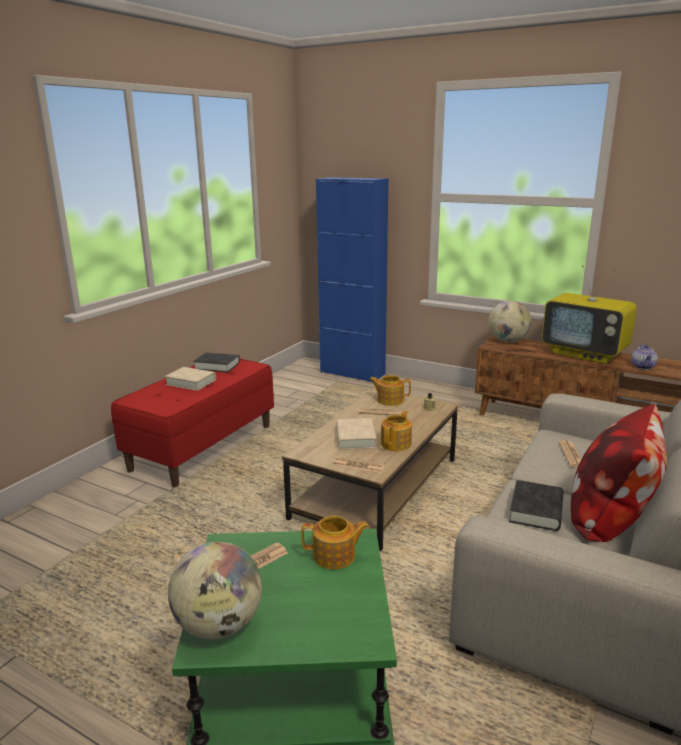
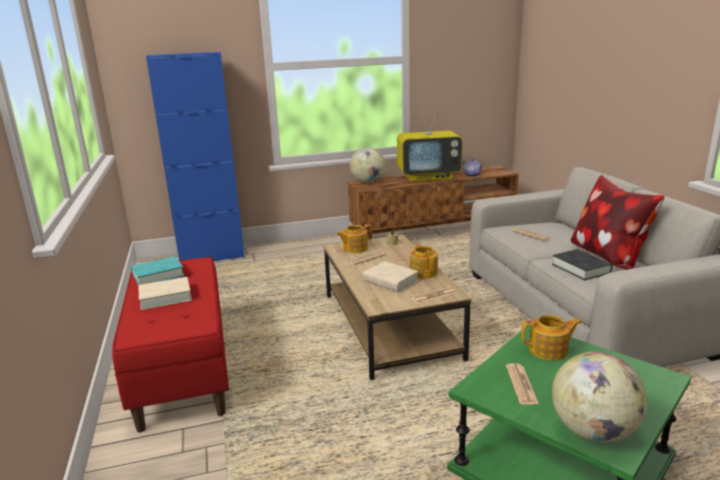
camera: 45 degrees left, 0 degrees up
black book [193,353,240,372] -> turquoise book [131,256,185,286]
teapot [301,516,369,569] -> teapot turned 45 degrees clockwise [521,315,581,361]

